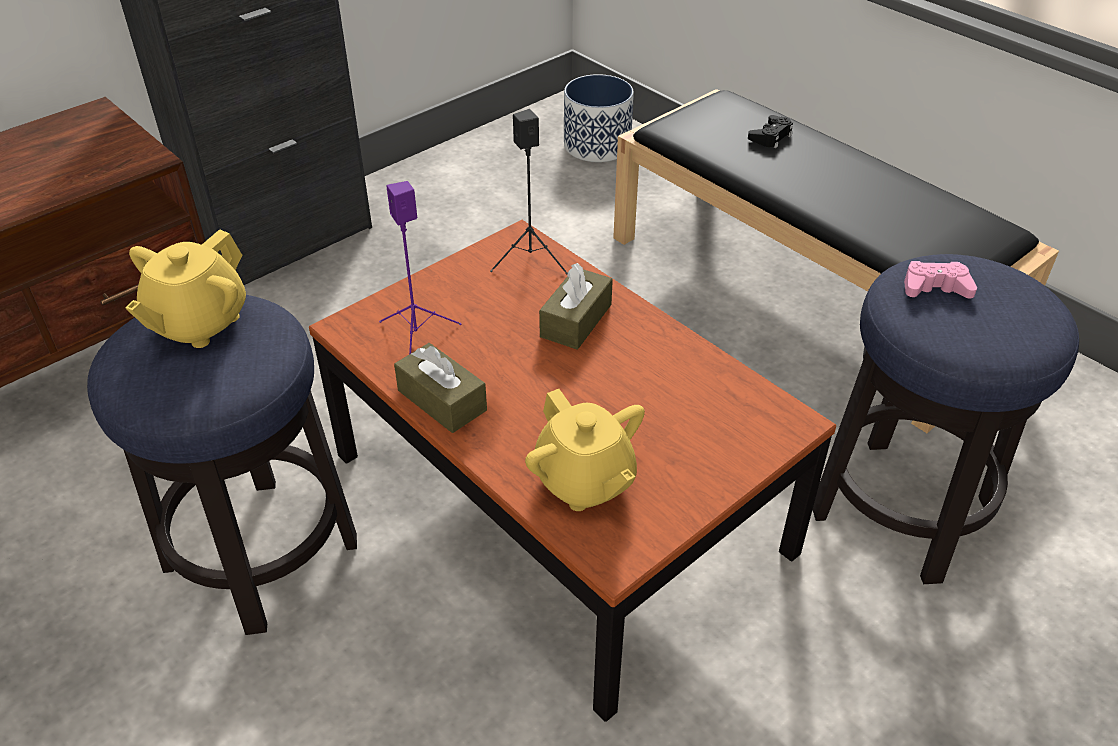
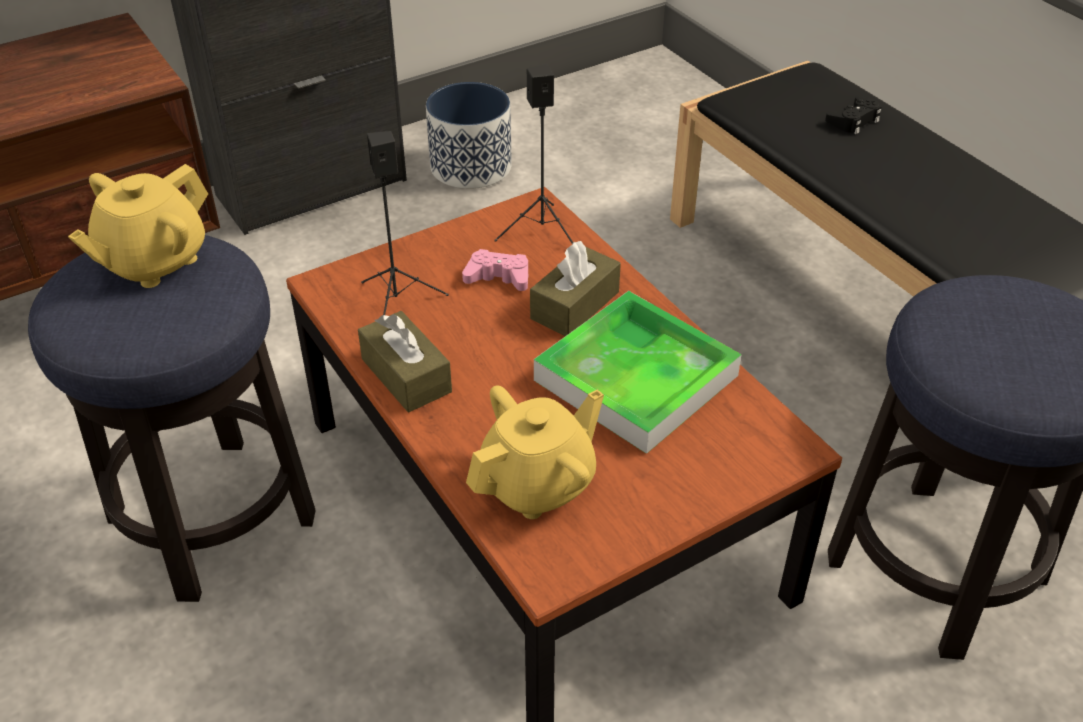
camera: 10 degrees right, 0 degrees up
purple speaker [379,181,462,354] -> black speaker [361,131,449,315]
yellow teapot [525,389,645,511] -> yellow teapot turned 105 degrees counterclockwise [466,385,604,519]
planter [564,74,634,162] -> planter moved to [426,82,511,189]
pink game controller [904,261,977,298] -> pink game controller moved to [462,249,528,291]
none -> tray [534,291,742,454]

